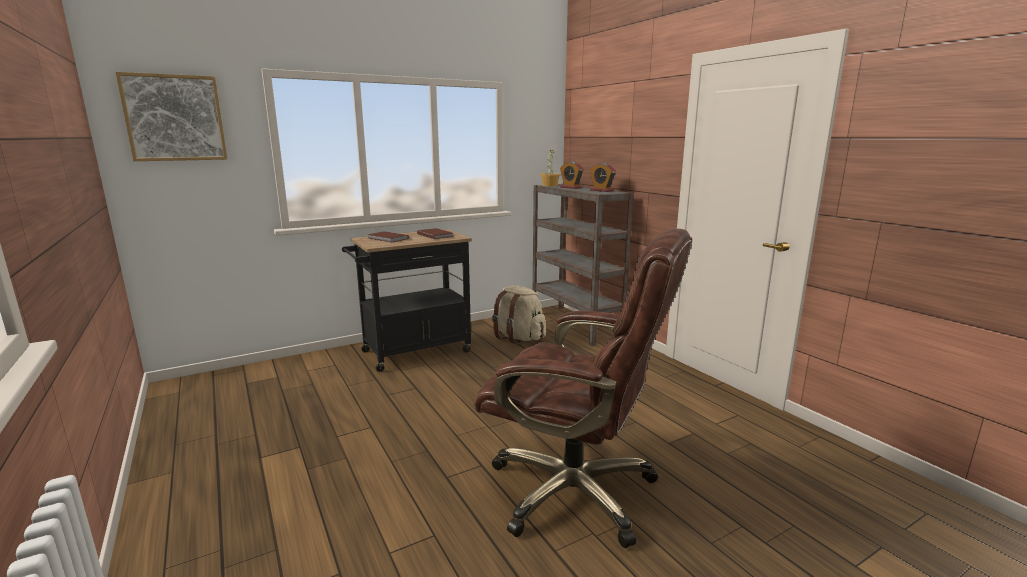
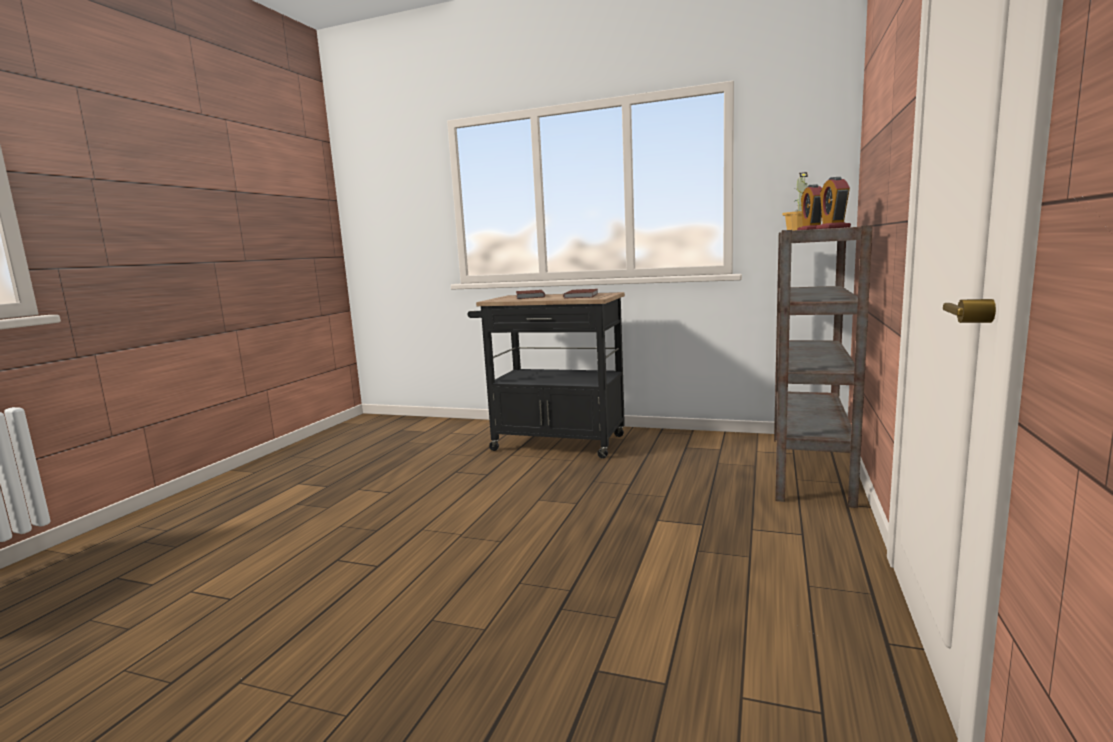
camera: 50 degrees right, 5 degrees down
picture [115,72,227,161] -> none
brown office chair [474,229,692,548] -> none
beige backpack [492,286,546,344] -> none

